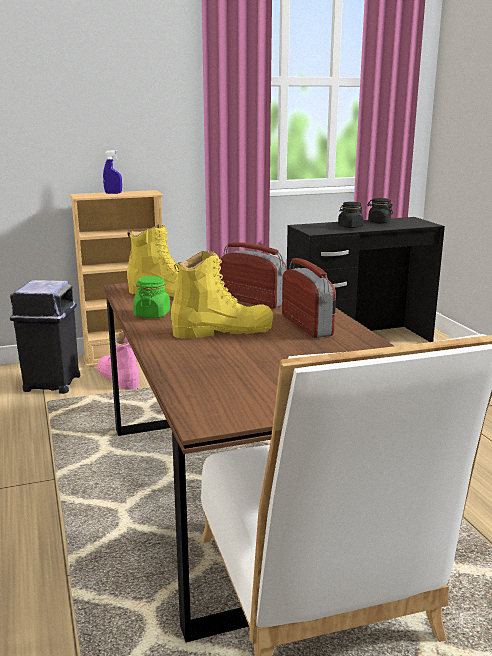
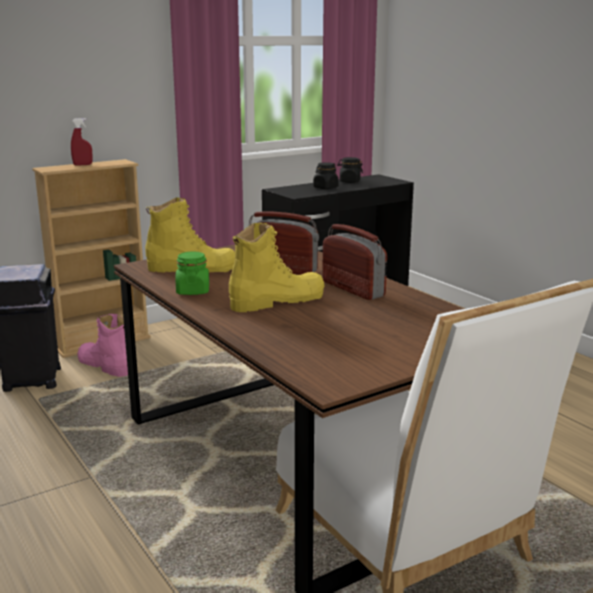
camera: 15 degrees left, 0 degrees up
blue spray bottle [103,150,122,194] -> red spray bottle [71,118,93,166]

